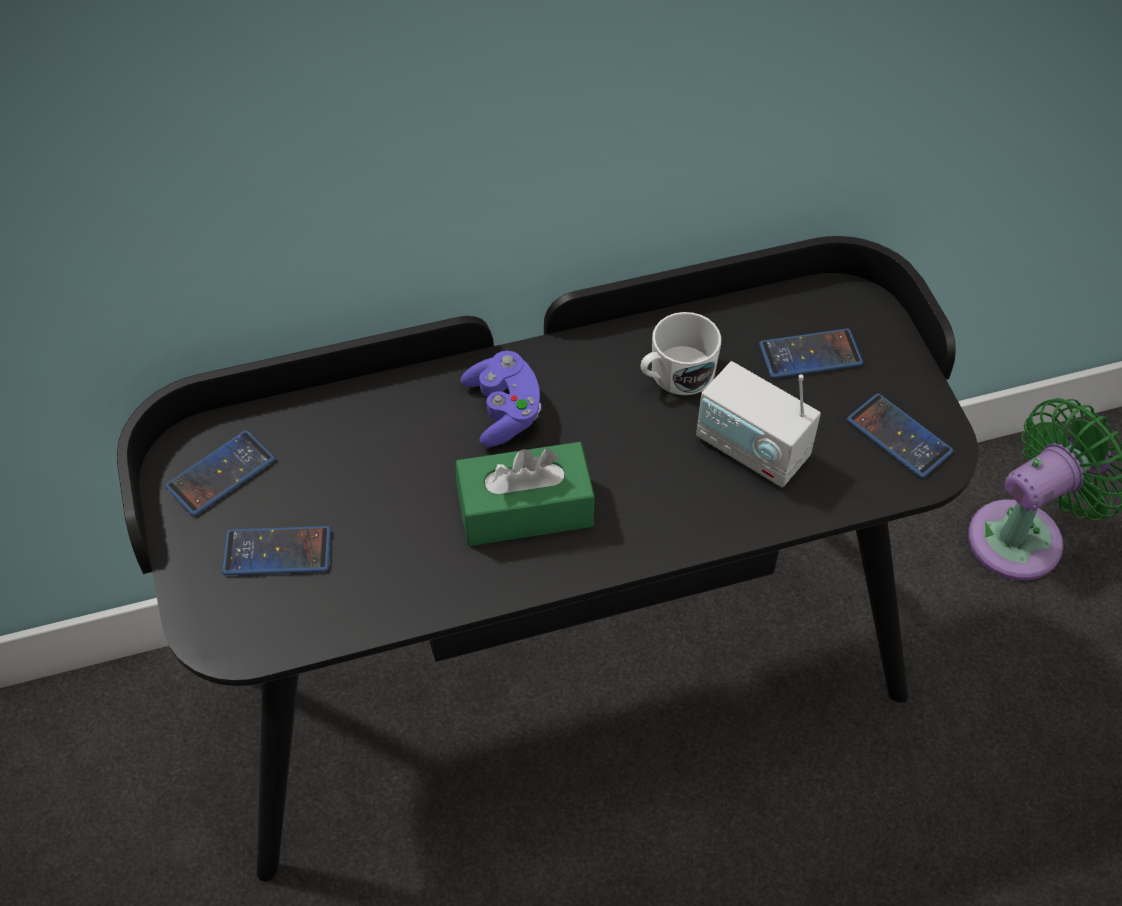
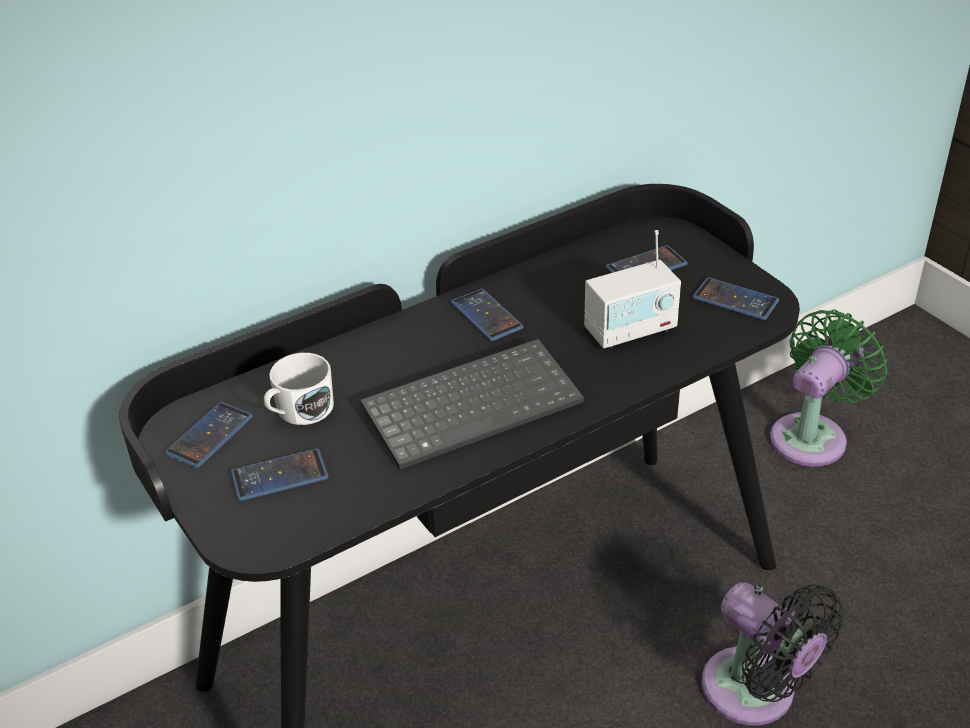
camera: 15 degrees left, 15 degrees down
green tissue box [456,442,595,546] -> keyboard [360,339,584,469]
purple game controller [461,351,541,447] -> none
white mug [641,312,721,395] -> white mug moved to [264,353,334,425]
radio [696,361,821,488] -> radio turned 45 degrees counterclockwise [584,230,681,349]
none -> phone [451,289,524,341]
none -> black fan [702,582,844,725]

